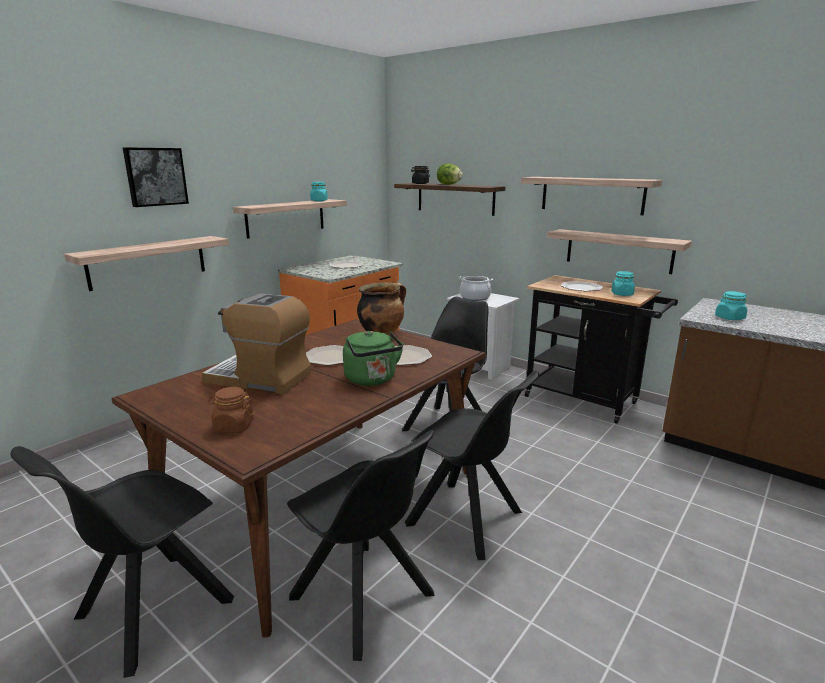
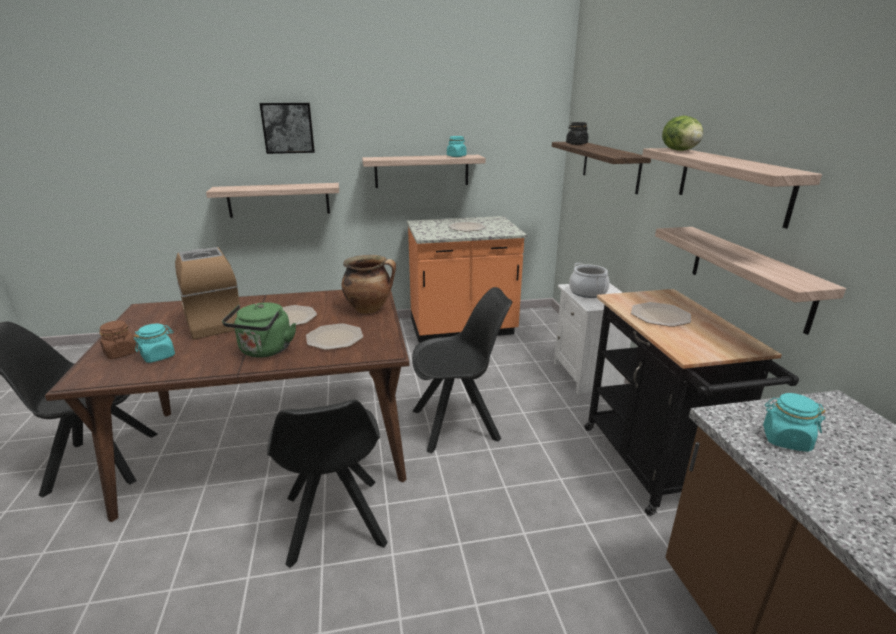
camera: 40 degrees right, 5 degrees up
black chair [287,430,435,661] -> none
lettuce [437,164,463,185] -> lettuce moved to [662,116,703,151]
turquoise jar [611,271,635,296] -> turquoise jar moved to [134,324,175,363]

